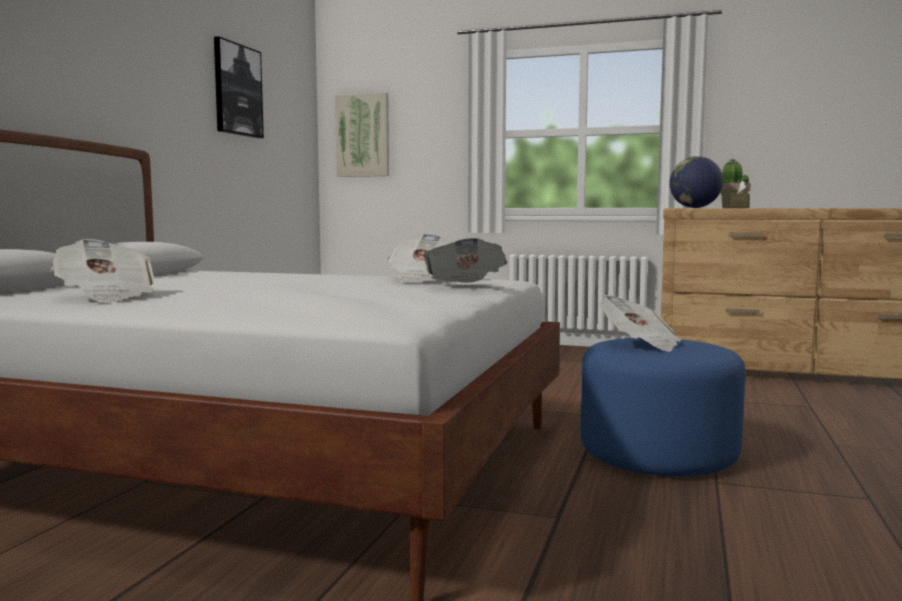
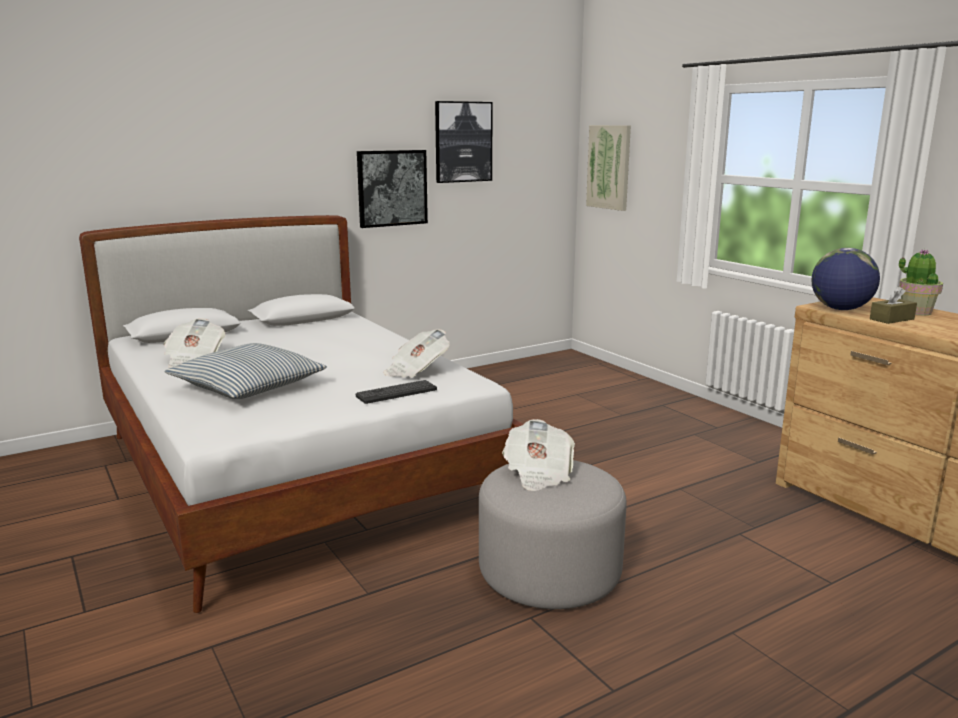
camera: 40 degrees right, 10 degrees up
newspaper [423,238,508,283] -> keyboard [356,380,437,404]
blue ottoman [580,338,745,476] -> grey ottoman [479,460,627,609]
none -> pillow [165,343,327,399]
none -> picture [357,150,428,228]

